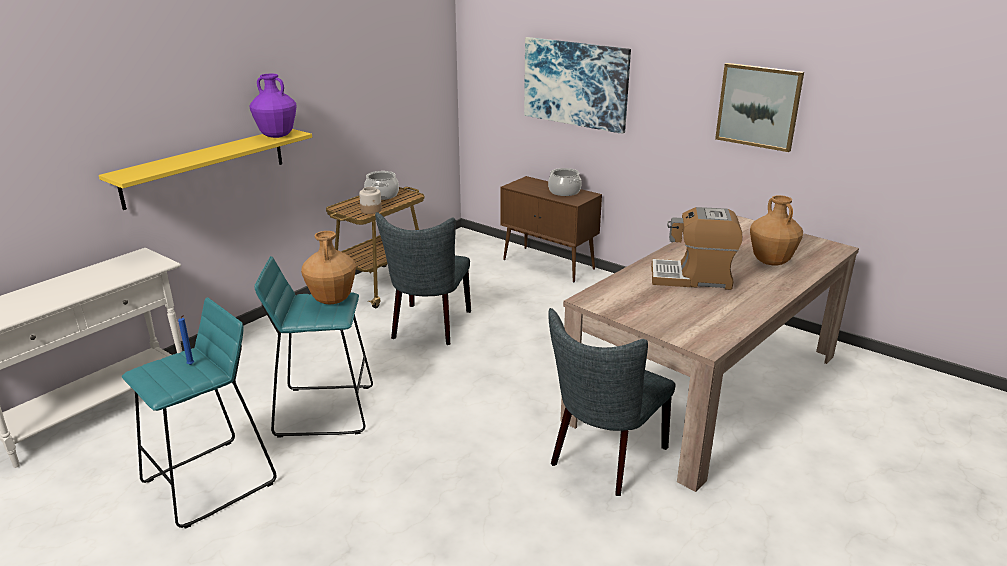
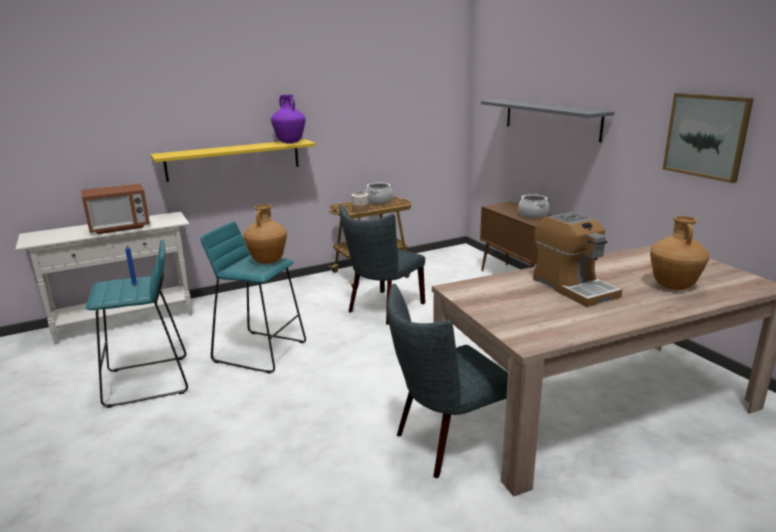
camera: 25 degrees right, 5 degrees down
picture [524,37,631,134] -> grey shelf [481,99,614,142]
coffee machine [651,207,742,290] -> coffee machine turned 150 degrees counterclockwise [533,212,622,307]
none -> microwave [81,183,150,234]

